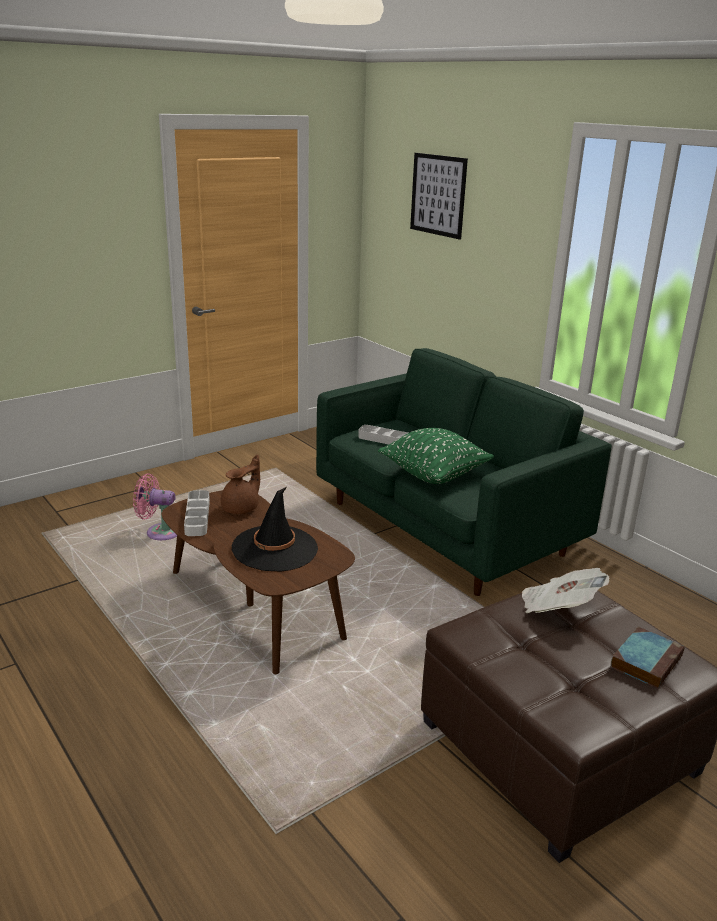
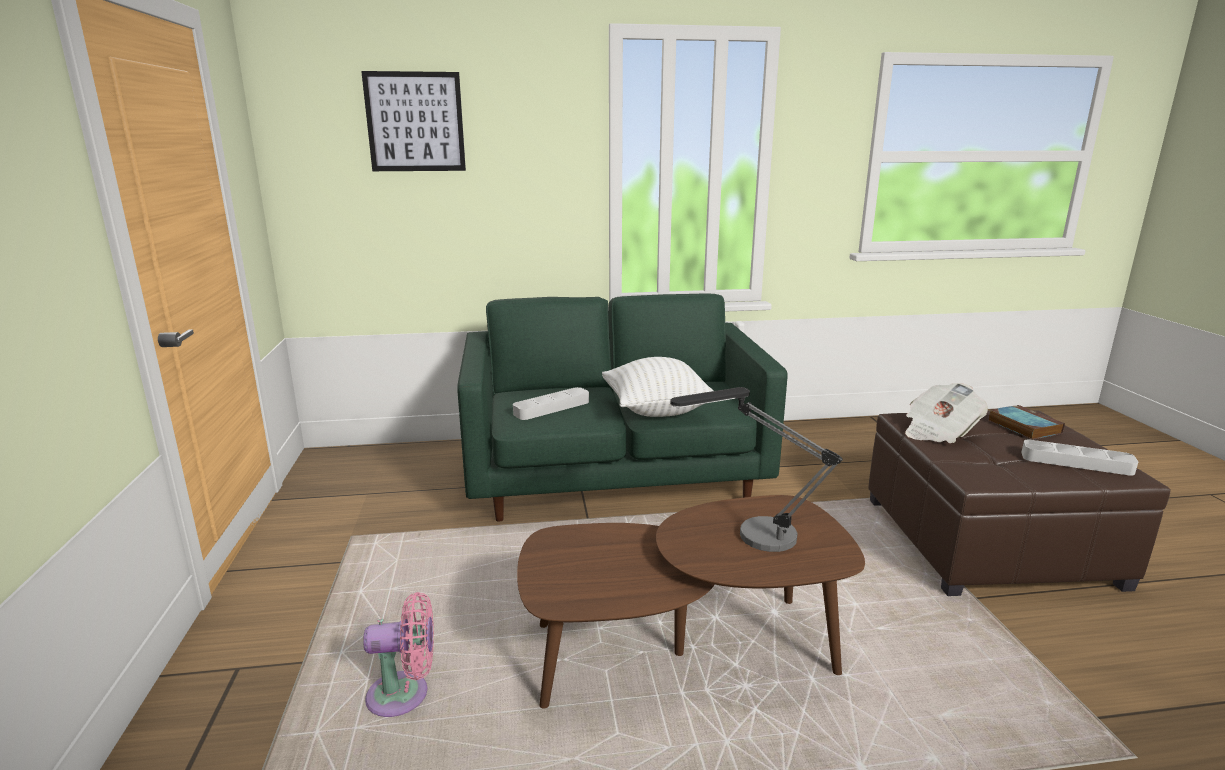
camera: 60 degrees left, 5 degrees down
pink fan [133,473,177,540] -> pink fan turned 135 degrees counterclockwise [363,592,434,717]
grey tray [184,490,210,536] -> grey tray moved to [1021,439,1138,476]
brown teapot [221,455,260,514] -> none
black hat [232,487,318,571] -> table lamp [670,387,843,552]
green pillow [378,428,494,484] -> white pillow [602,357,713,417]

